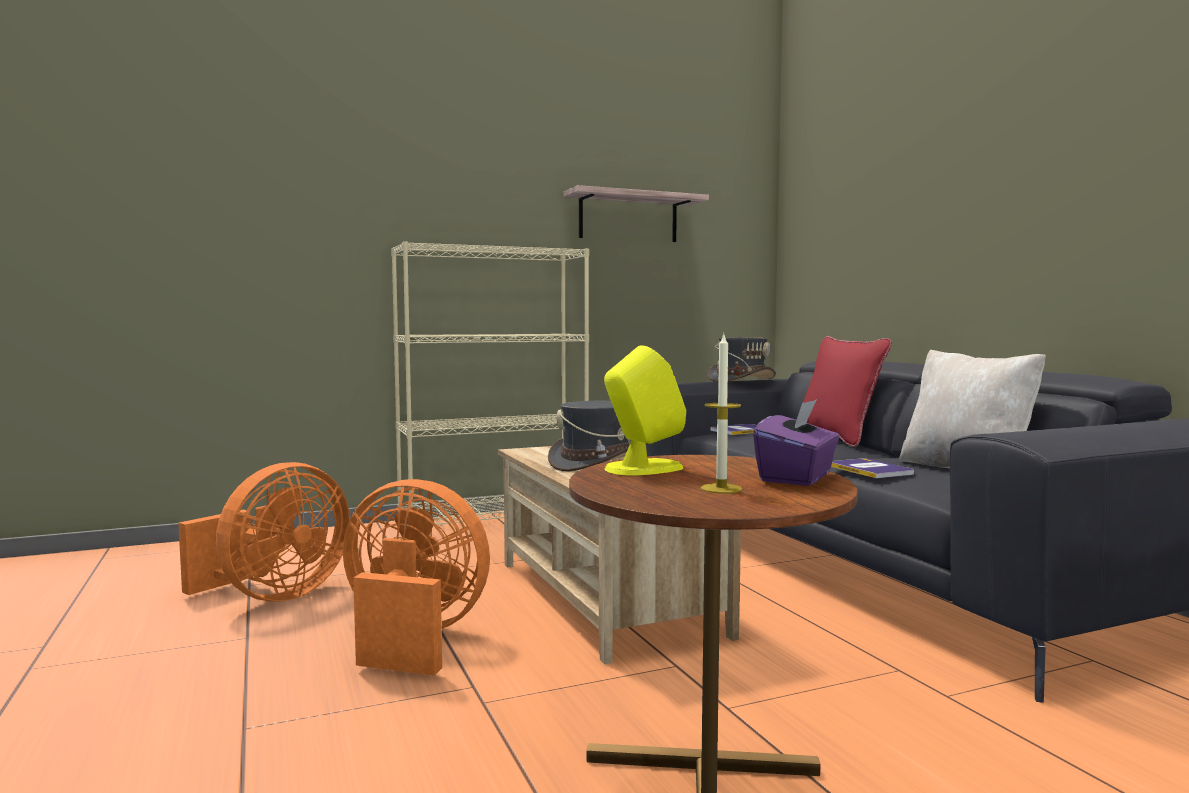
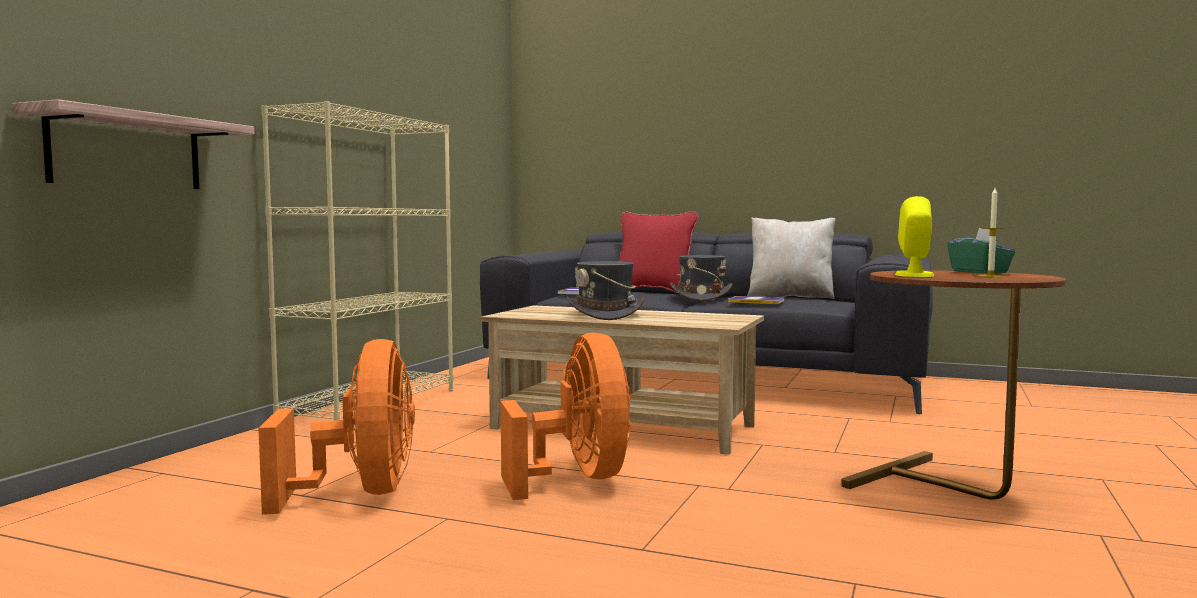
camera: 45 degrees left, 0 degrees up
orange fan [343,479,490,675] -> orange fan turned 105 degrees clockwise [501,333,631,500]
shelf [563,185,709,242] -> shelf moved to [12,99,255,189]
grey hat [708,338,776,382] -> grey hat moved to [670,255,733,301]
purple tissue box [753,399,840,486] -> green tissue box [947,228,1015,274]

